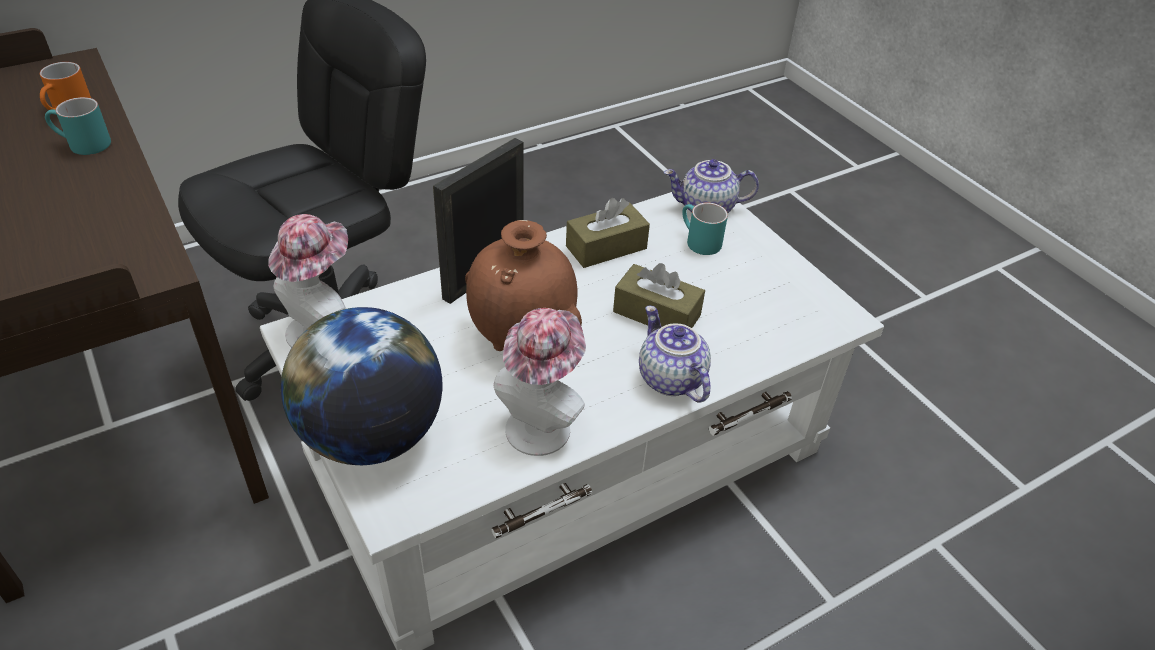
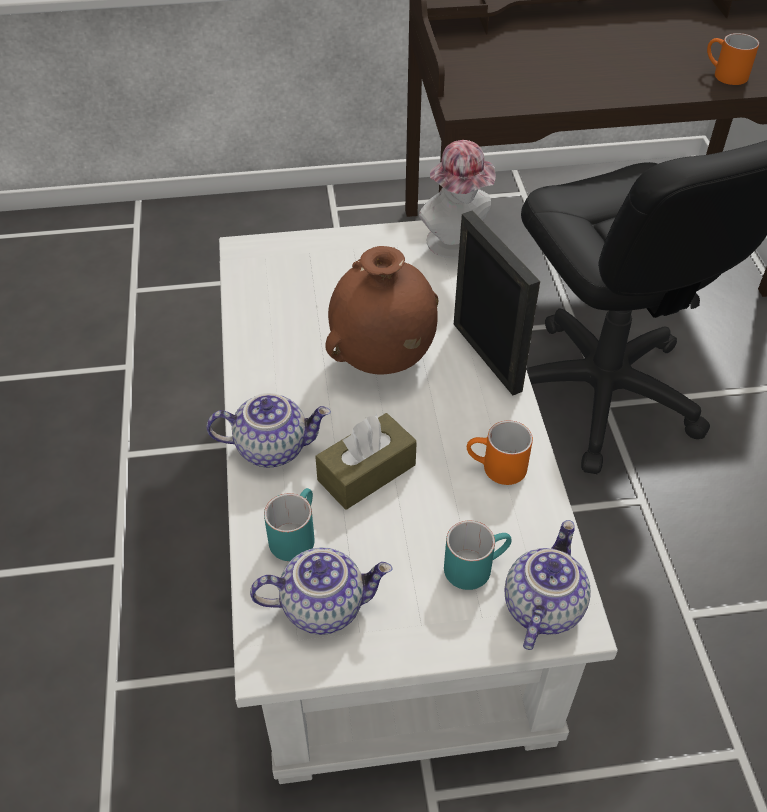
camera: 115 degrees right, 5 degrees up
turquoise mug [45,97,111,155] -> turquoise mug moved to [264,488,315,561]
globe [281,307,442,465] -> none
hat [494,308,586,456] -> none
brown tissue box [566,198,650,268] -> orange mug [467,420,533,485]
none -> teapot [250,548,393,635]

